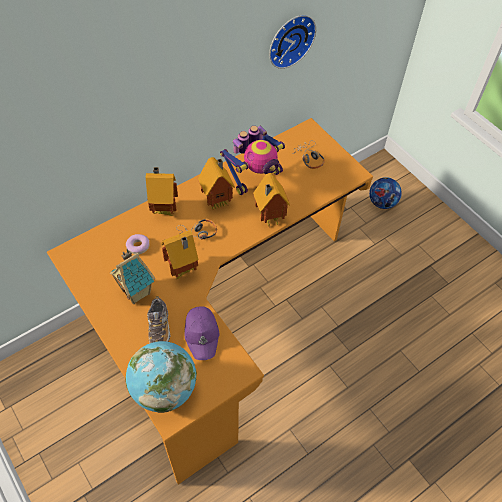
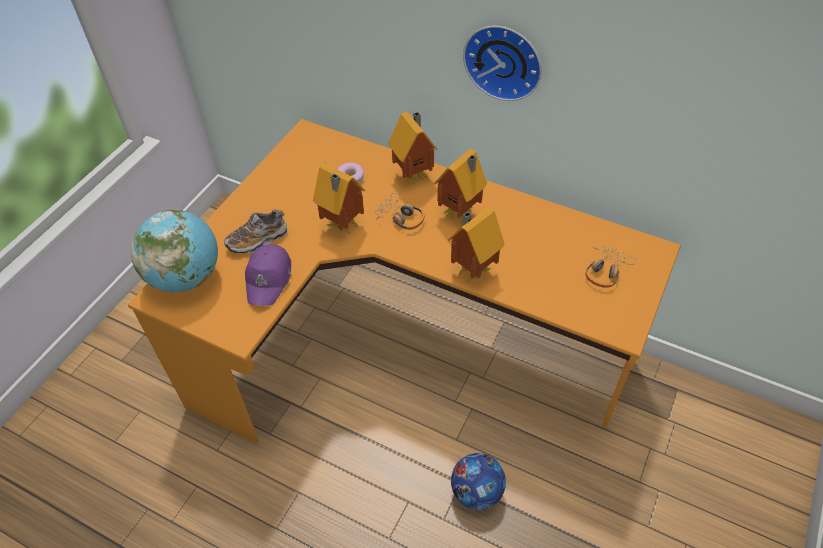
camera: 65 degrees right, 5 degrees down
toy house [110,249,155,304] -> none
purple cap [184,306,219,360] -> purple cap turned 45 degrees counterclockwise [245,244,291,306]
toy robot [220,126,285,195] -> none
wall clock [269,15,316,69] -> wall clock moved to [463,26,542,101]
football [369,177,402,209] -> football moved to [451,453,506,510]

